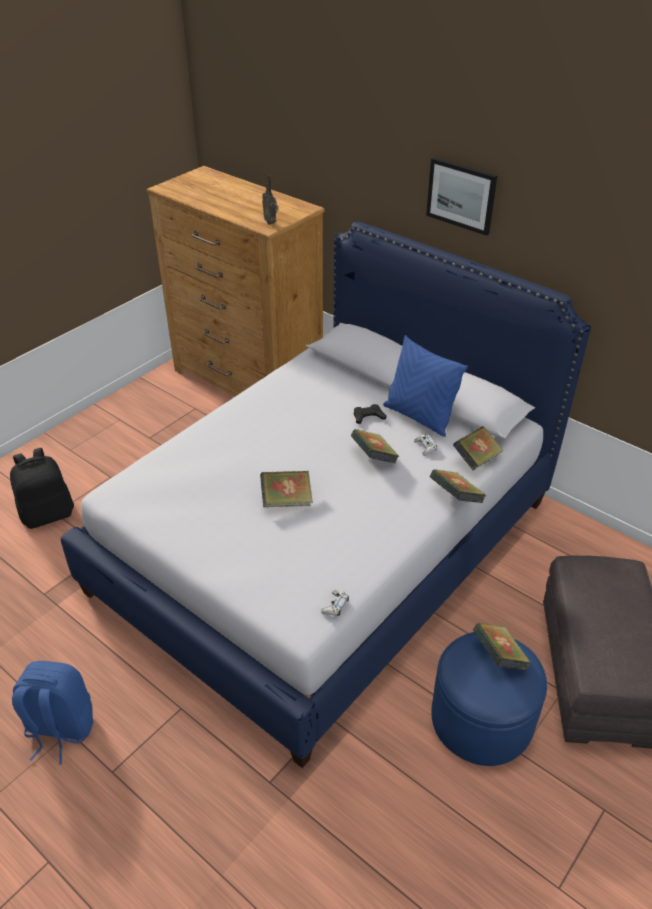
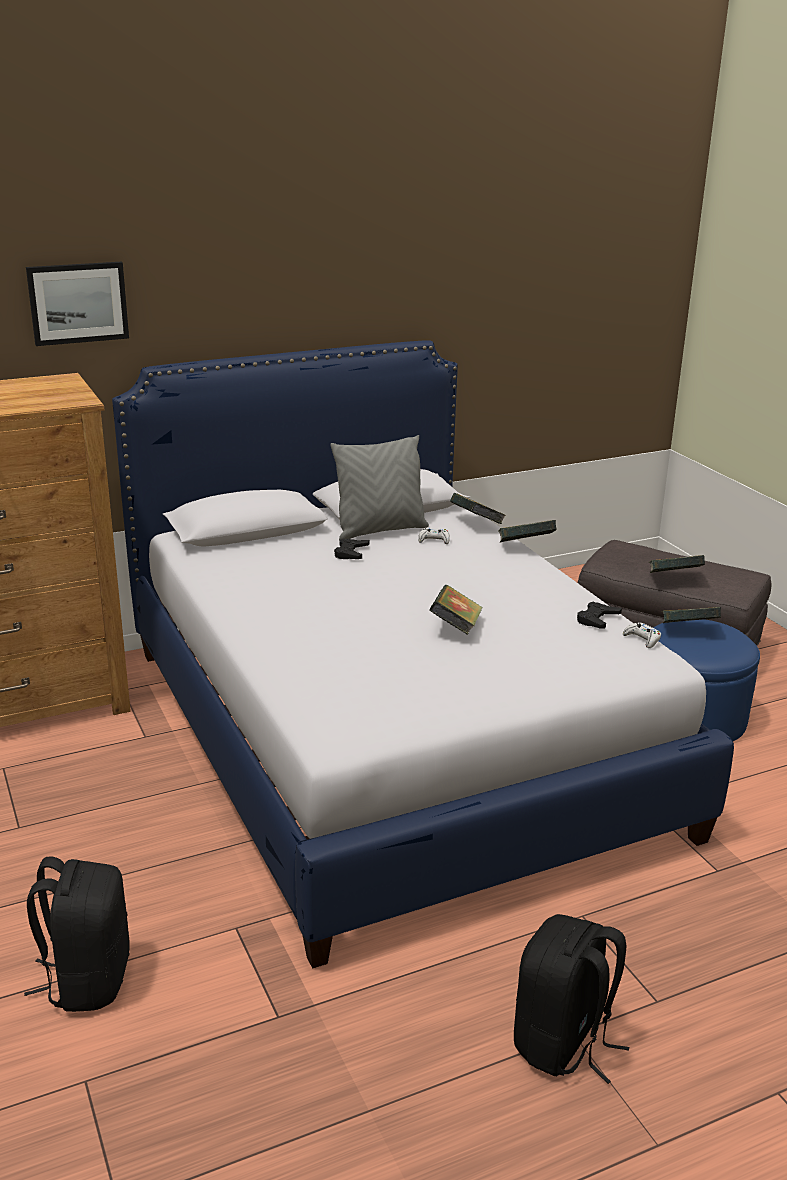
camera: 65 degrees left, 15 degrees down
blue backpack [12,661,93,765] -> black backpack [514,914,629,1084]
radio [262,175,279,225] -> none
book [351,429,399,463] -> book moved to [649,555,705,573]
blue pillow [383,335,468,437] -> grey pillow [330,435,429,541]
picture [426,157,497,236] -> picture moved to [26,262,129,346]
none -> black game controller [577,602,622,629]

